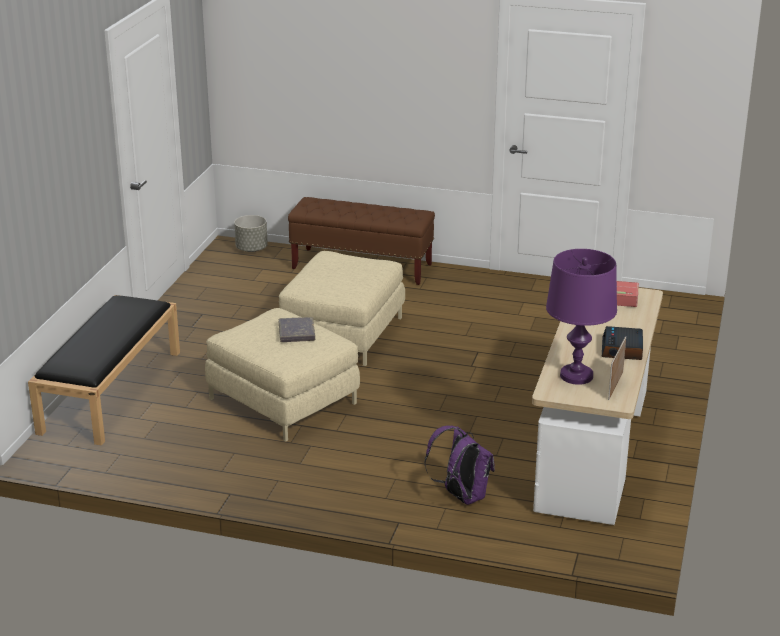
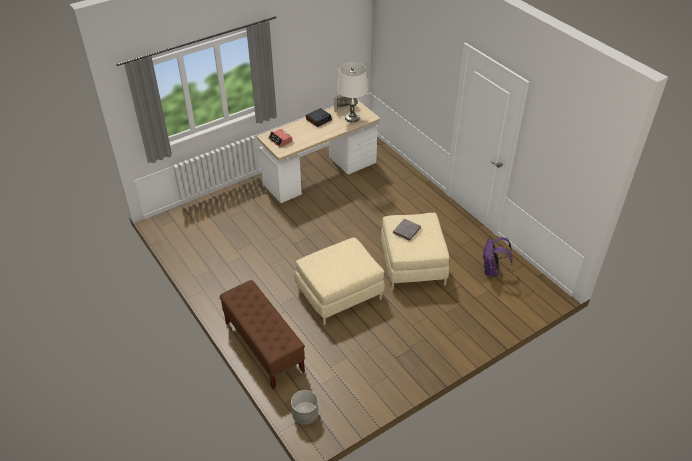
camera: 140 degrees left, 15 degrees up
black bench [28,295,180,446] -> none
purple backpack [424,426,495,505] -> purple backpack moved to [483,237,513,276]
purple table lamp [546,249,617,385] -> white table lamp [337,62,368,122]

